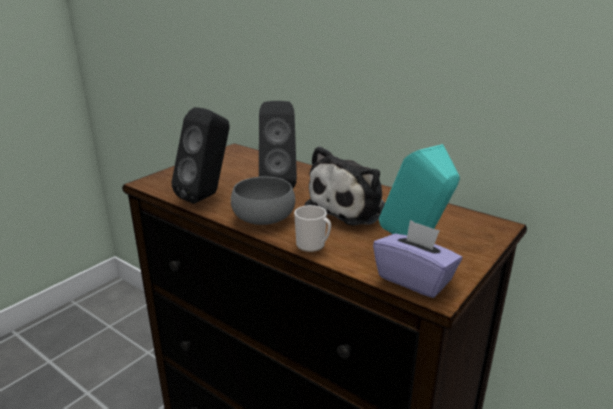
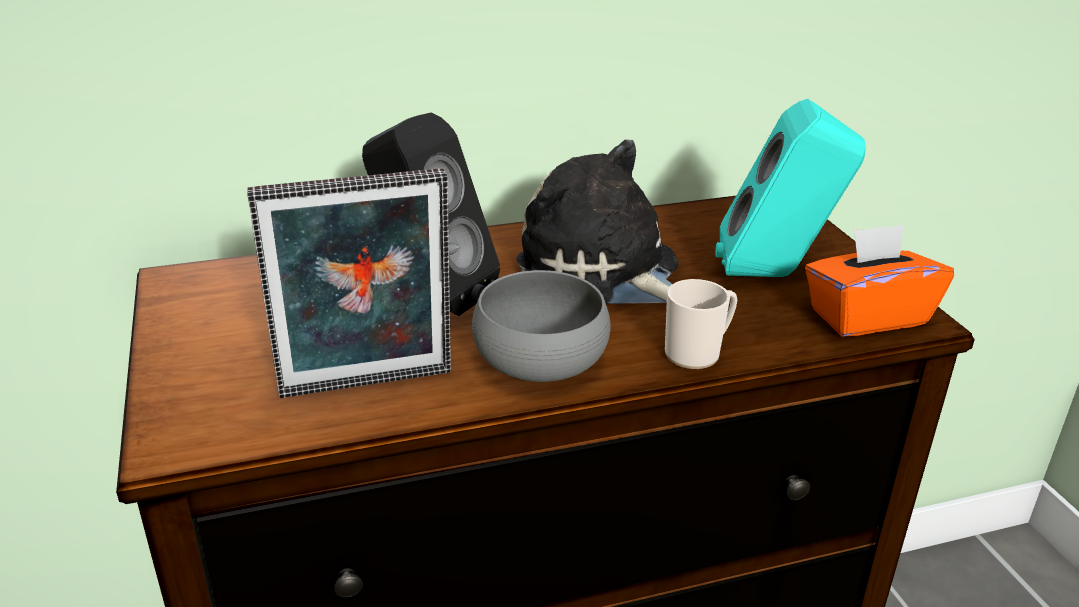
camera: 55 degrees left, 5 degrees up
black speaker [171,107,230,204] -> picture frame [247,168,451,398]
plush toy [304,146,385,226] -> plush toy turned 150 degrees clockwise [516,140,678,304]
purple tissue box [373,220,462,298] -> orange tissue box [805,224,954,337]

